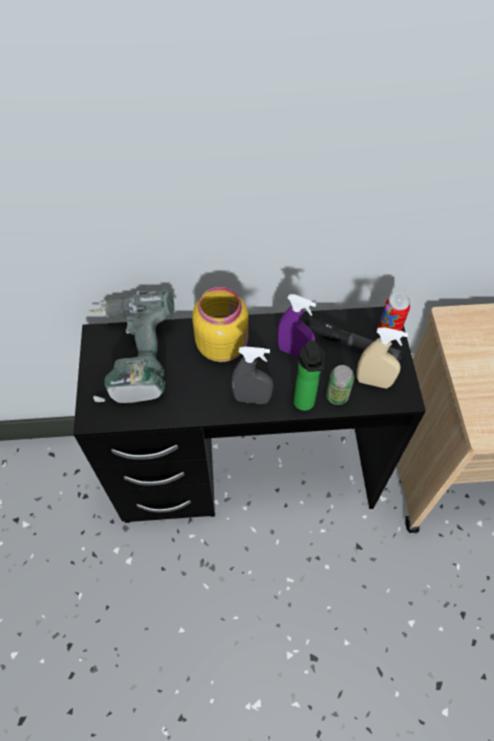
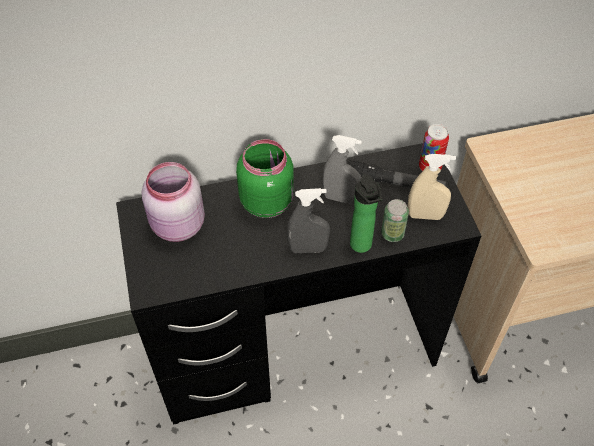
camera: 10 degrees left, 5 degrees down
power drill [89,289,175,403] -> pink jar [142,162,205,242]
yellow jar [192,287,249,362] -> green jar [236,139,294,218]
purple spray bottle [277,294,316,358] -> grey spray bottle [322,135,362,204]

